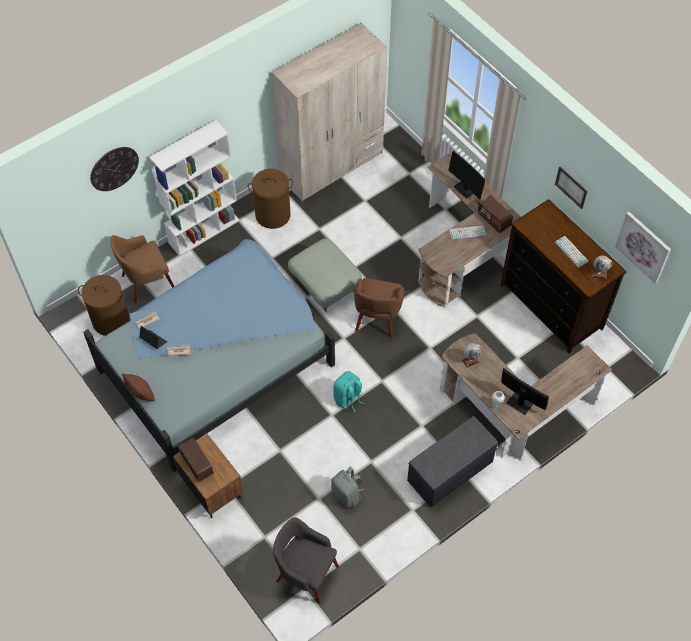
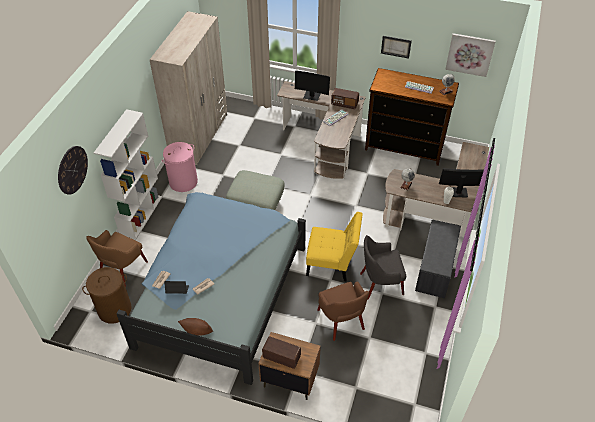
camera: 35 degrees left, 10 degrees down
brown laundry basket [248,169,293,229] -> pink laundry basket [162,142,198,192]
grey armchair [273,517,339,603] -> grey armchair moved to [360,235,406,300]
grey backpack [331,467,364,508] -> none
turquoise backpack [333,371,365,412] -> yellow chair [306,212,363,282]
brown armchair [354,278,404,338] -> brown armchair moved to [317,281,369,341]

